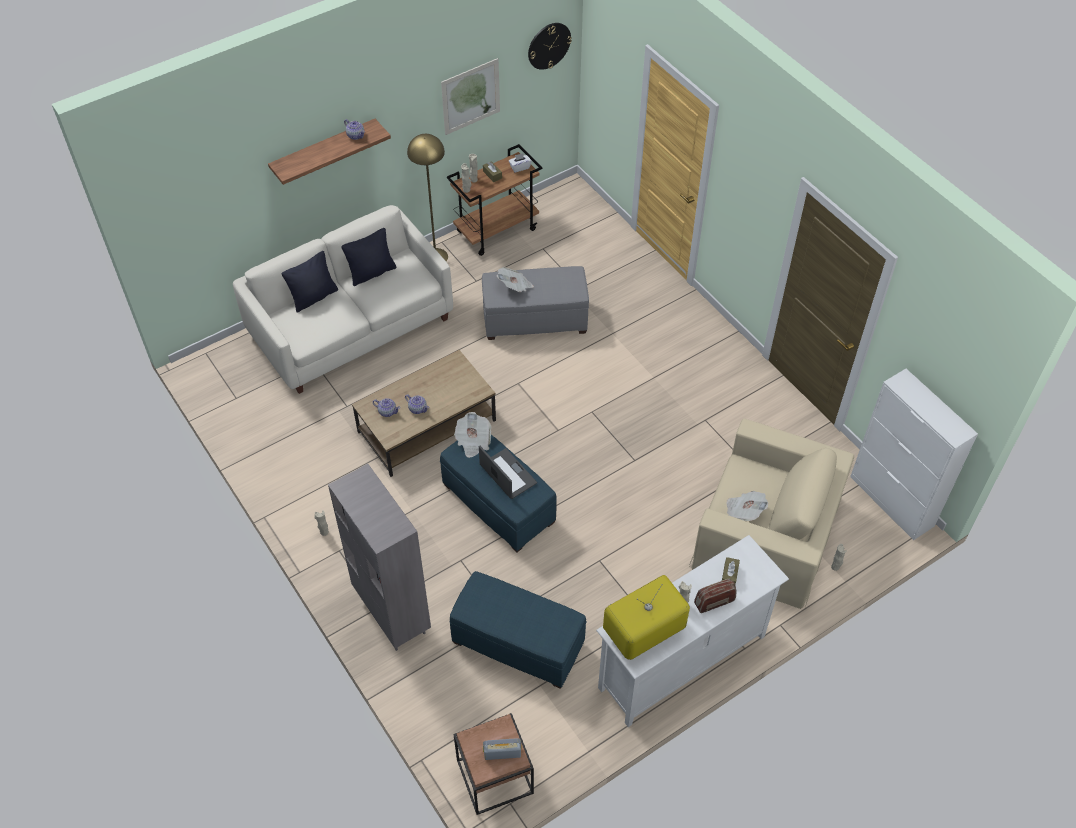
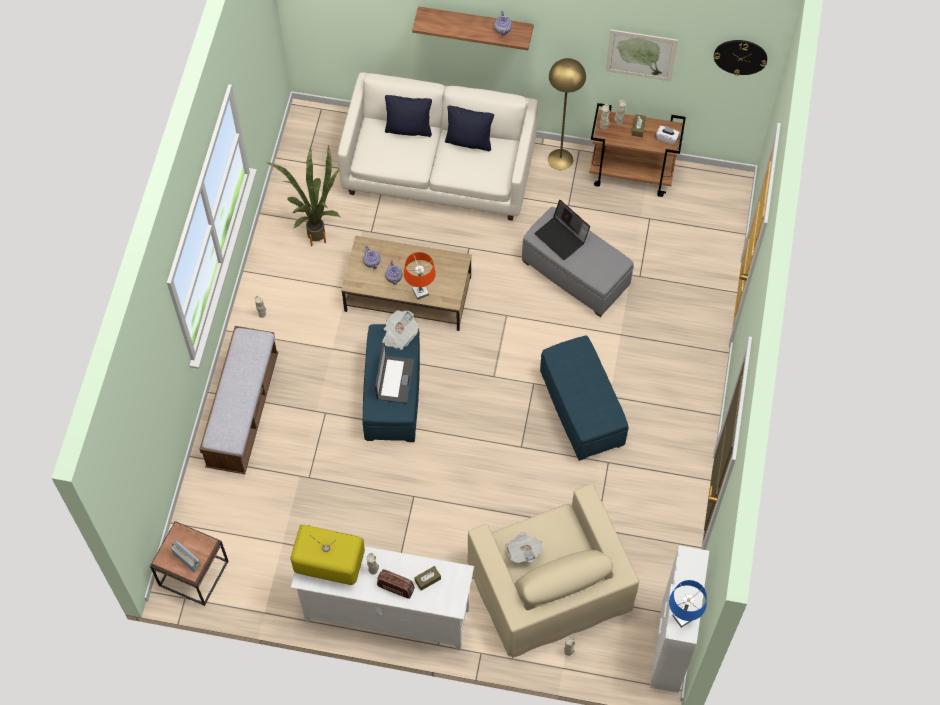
camera: 45 degrees right, 10 degrees up
grey bookcase [328,464,431,651] -> bench [199,326,278,474]
blue ottoman [450,571,587,689] -> blue ottoman moved to [540,336,629,461]
newspaper [496,267,534,292] -> laptop [534,200,590,260]
none -> potted plant [266,145,341,246]
none -> orange table lamp [404,252,436,300]
none -> blue table lamp [669,580,707,628]

